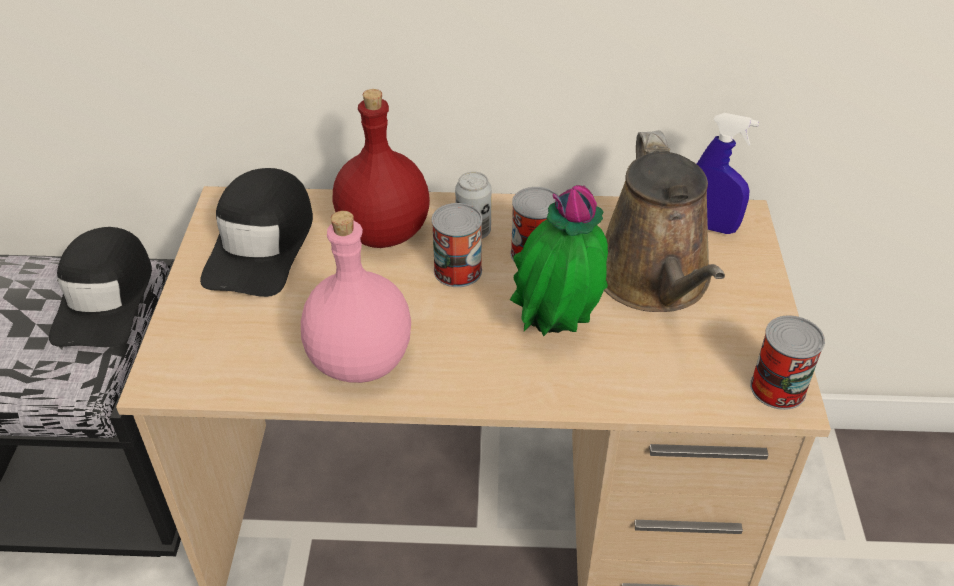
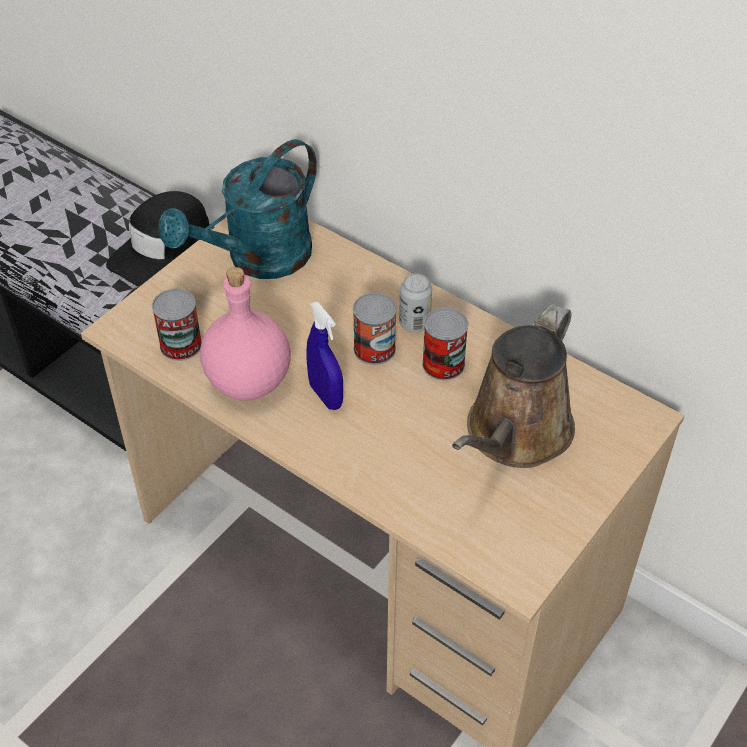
camera: 35 degrees right, 5 degrees up
black cap [200,168,313,297] -> turquoise watering can [159,139,317,279]
red bottle [333,89,430,248] -> none
potted plant [510,185,608,336] -> none
blue spray bottle [697,113,759,234] -> blue spray bottle moved to [306,301,343,410]
can [750,316,825,410] -> can moved to [152,289,202,361]

